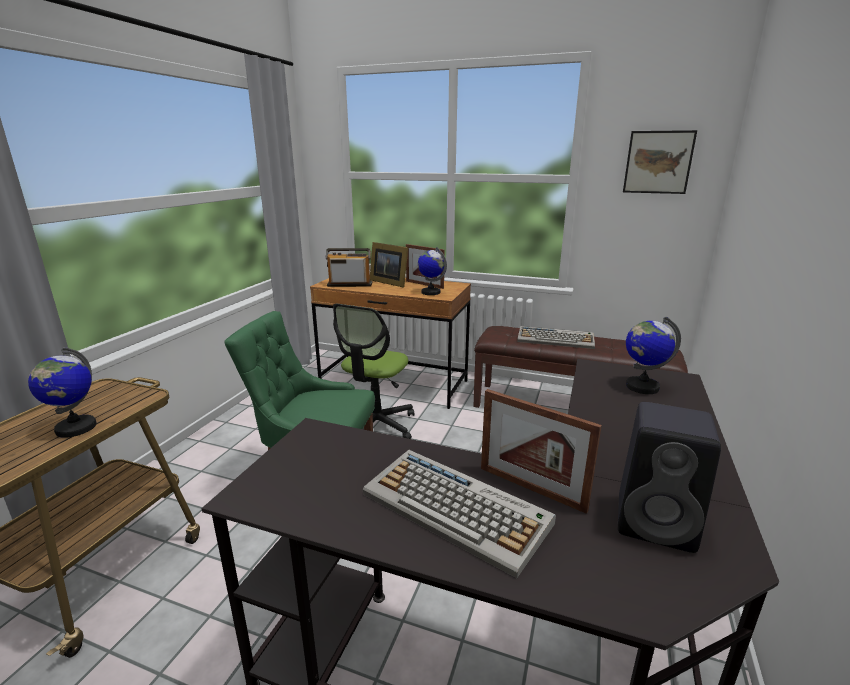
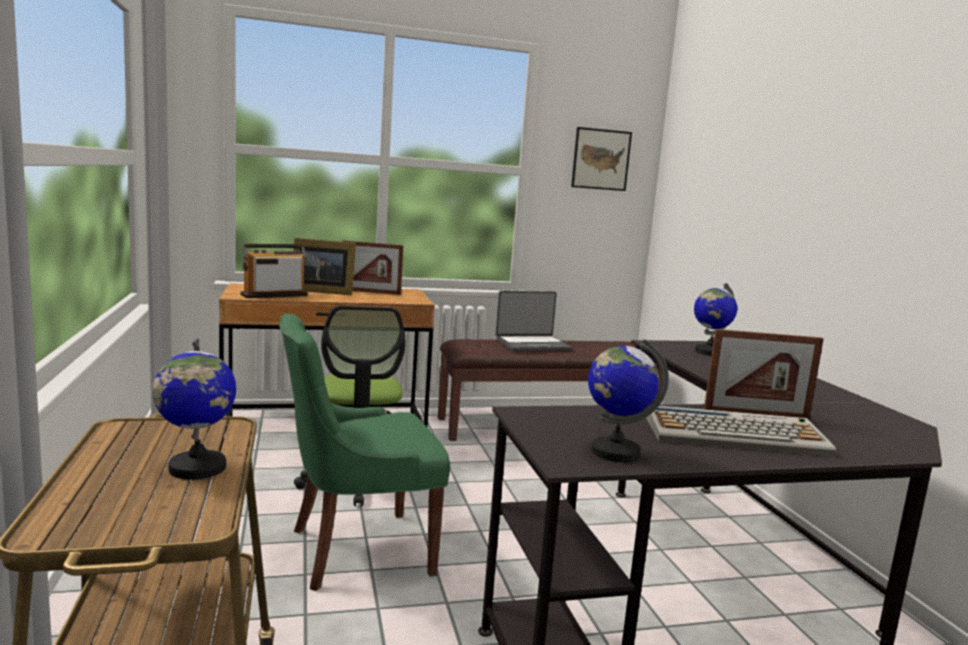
camera: 35 degrees left, 10 degrees down
globe [418,247,447,295] -> globe moved to [588,339,669,462]
keyboard [517,326,595,349] -> laptop [496,291,572,352]
black speaker [618,402,721,553] -> none

